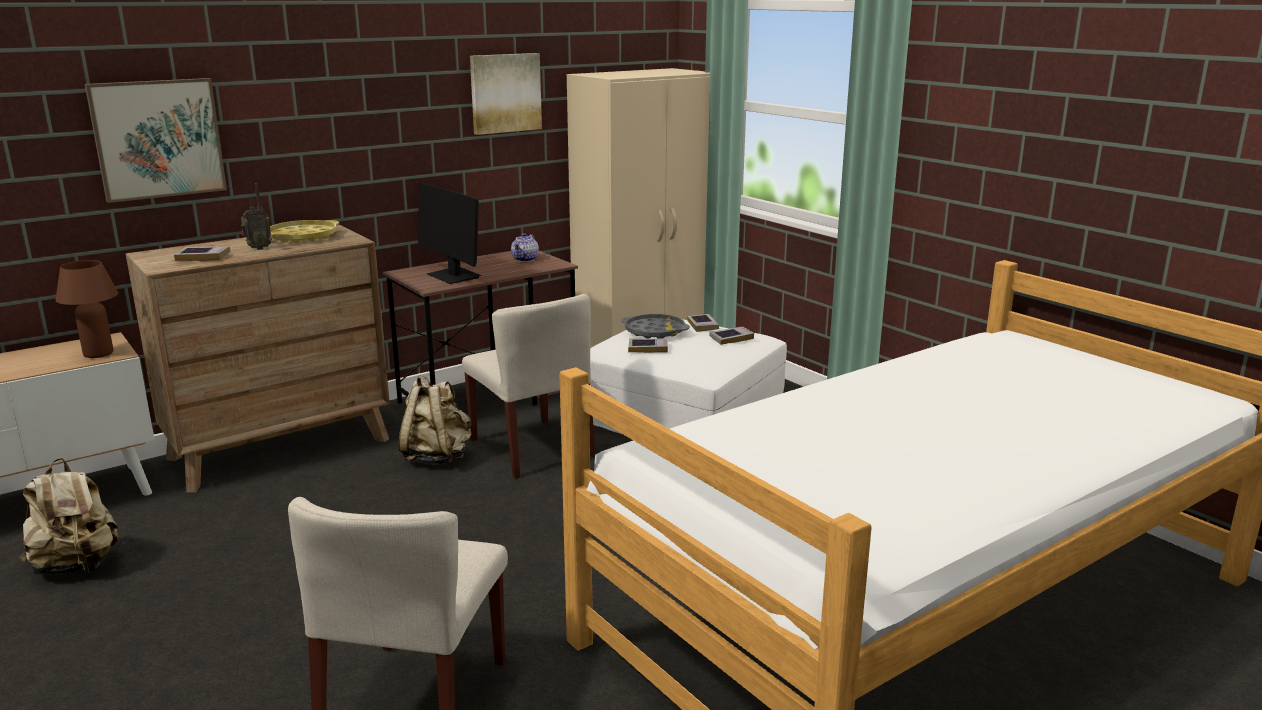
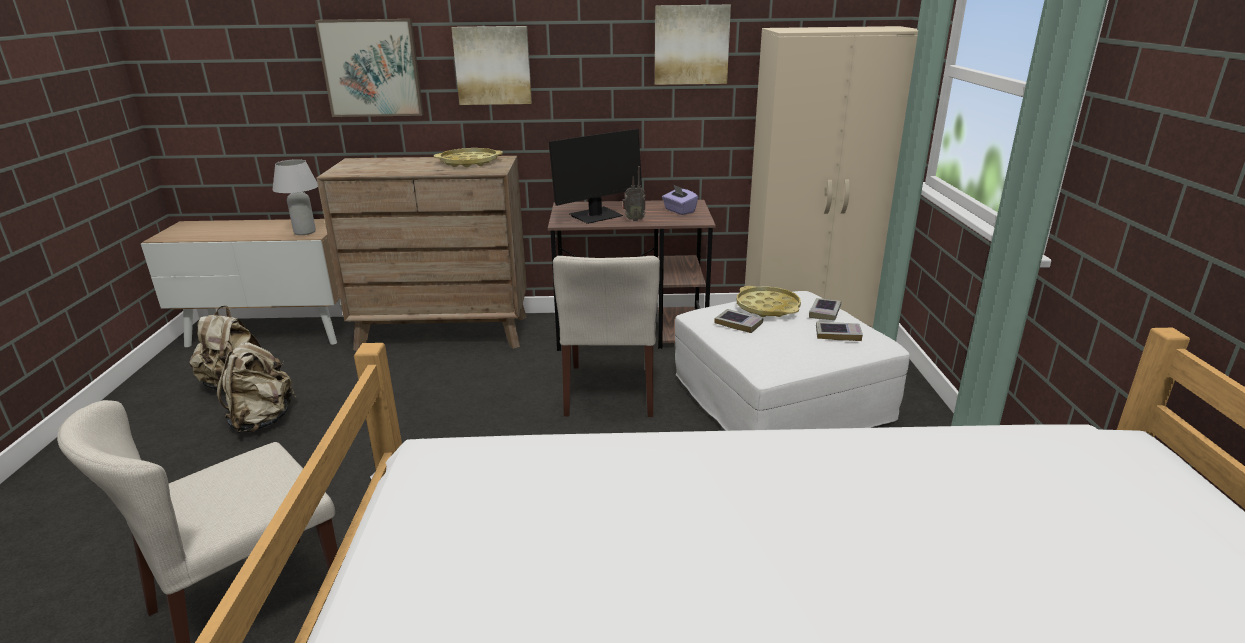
camera: 35 degrees right, 5 degrees up
brown table lamp [56,260,118,358] -> white table lamp [273,159,318,235]
book [174,247,230,261] -> none
radio [241,183,272,250] -> radio moved to [623,166,645,221]
beige backpack [398,376,472,465] -> beige backpack moved to [217,340,296,433]
monitor [418,183,482,284] -> monitor turned 120 degrees counterclockwise [549,129,642,224]
teapot [511,233,539,262] -> purple tissue box [662,184,698,215]
grey tray [621,314,690,339] -> yellow tray [737,286,801,317]
none -> picture [451,26,532,105]

